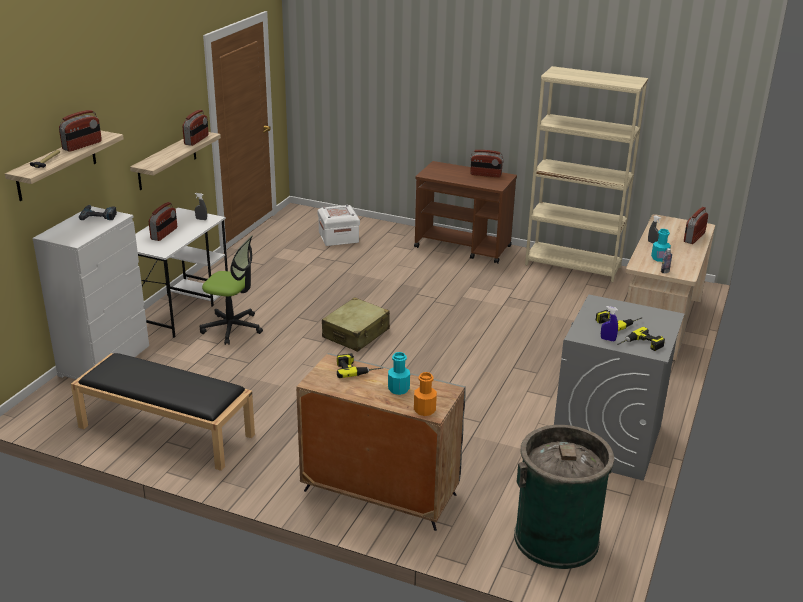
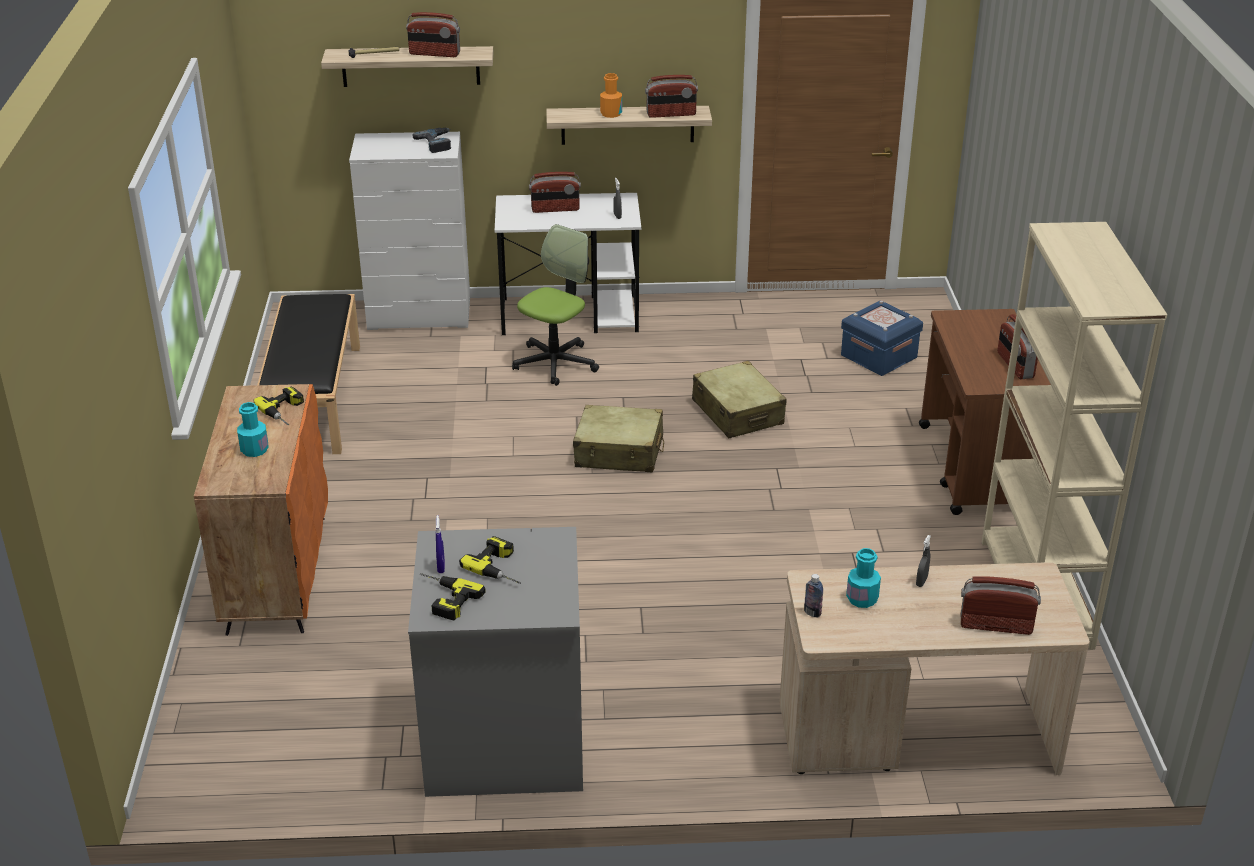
camera: 65 degrees right, 5 degrees up
office chair [200,235,263,345] -> office chair turned 135 degrees counterclockwise [512,224,599,386]
grey cabinet [296,353,466,531] -> orange cabinet [194,384,328,636]
white storage box [318,205,360,246] -> blue storage box [841,301,923,376]
orange bottle [414,372,437,416] -> orange bottle moved to [600,73,622,118]
green trash can [514,425,614,569] -> none
none -> beige suitcase [692,361,786,438]

